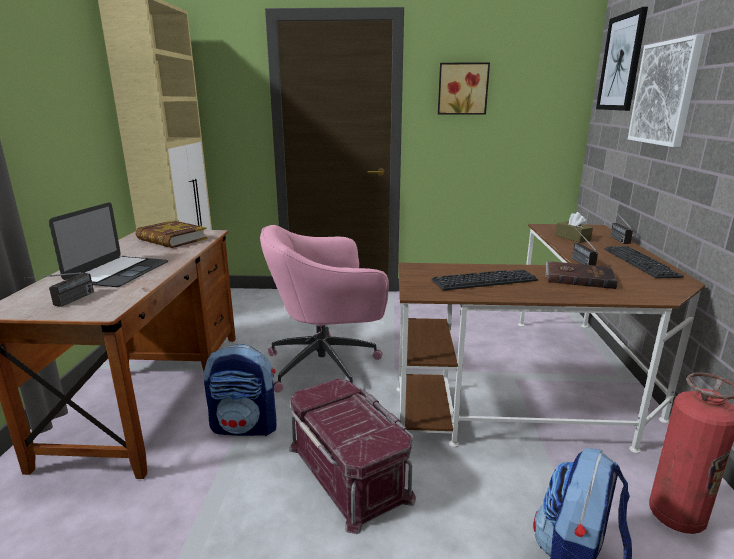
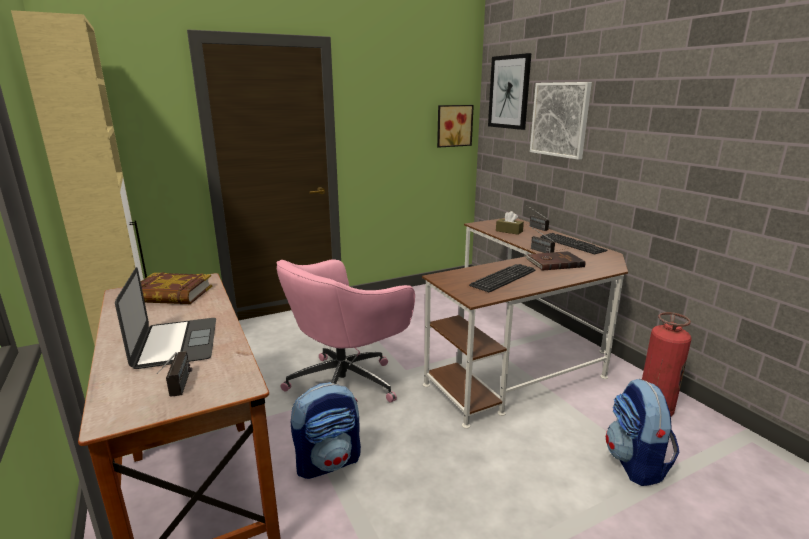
camera: 30 degrees left, 0 degrees up
red storage box [289,379,416,534] -> none
picture [438,62,490,115] -> picture moved to [437,105,474,148]

